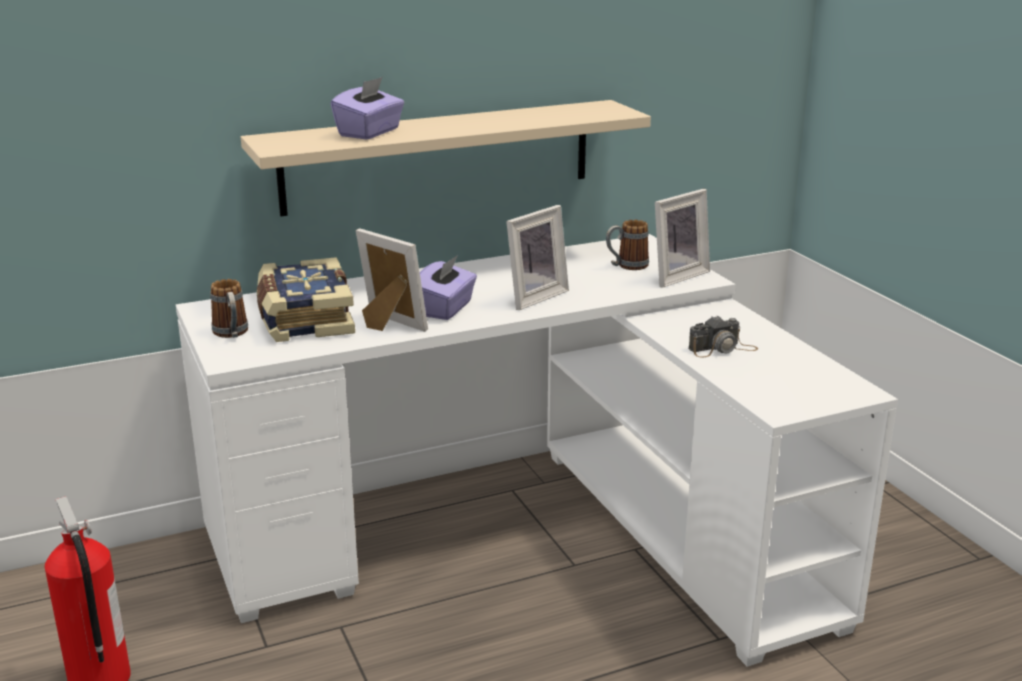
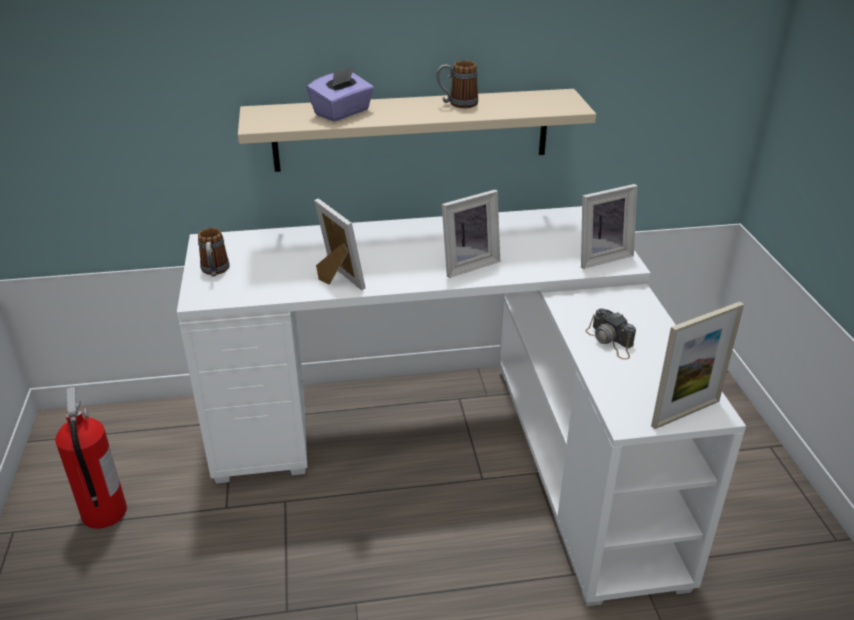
camera: 15 degrees right, 10 degrees up
book [257,257,355,342] -> none
purple tissue box [420,255,477,320] -> none
mug [606,220,649,270] -> mug moved to [437,60,478,108]
camera [688,315,758,357] -> camera turned 60 degrees clockwise [585,308,636,360]
none -> picture frame [651,302,744,429]

